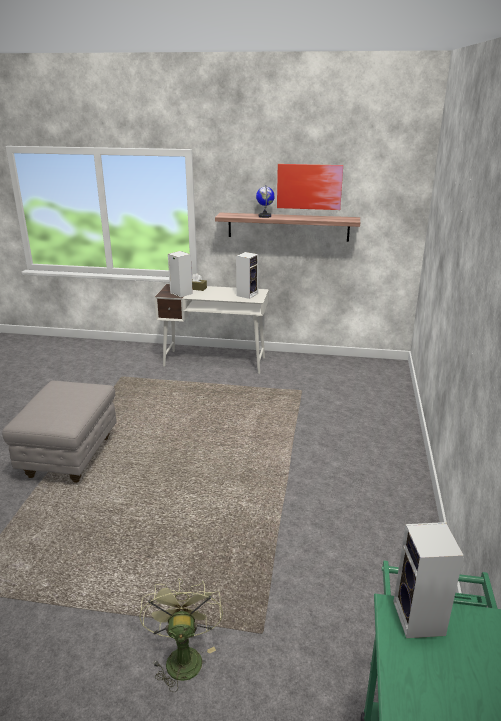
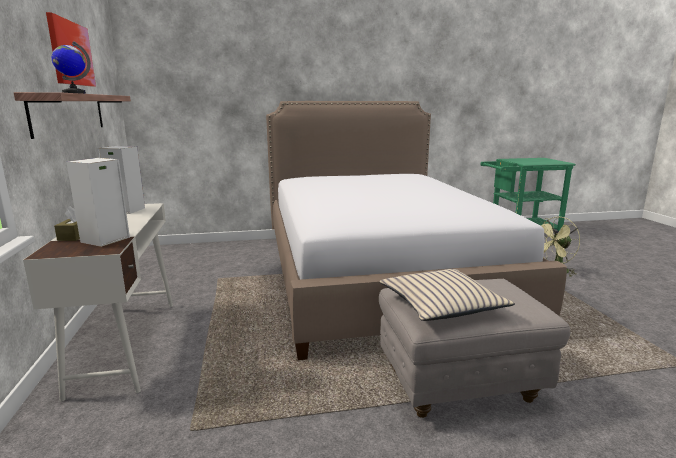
camera: 110 degrees left, 10 degrees down
speaker [394,522,464,638] -> none
none -> bed [266,101,567,360]
none -> beige pillow [379,269,515,321]

